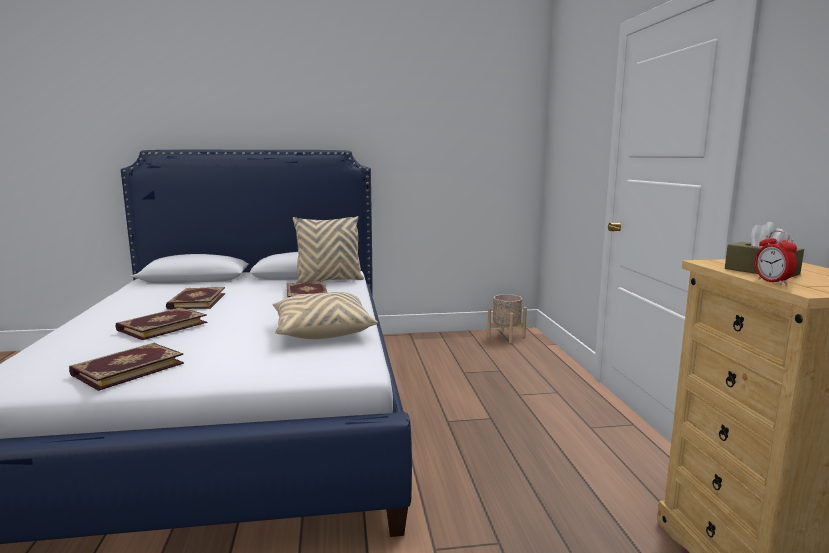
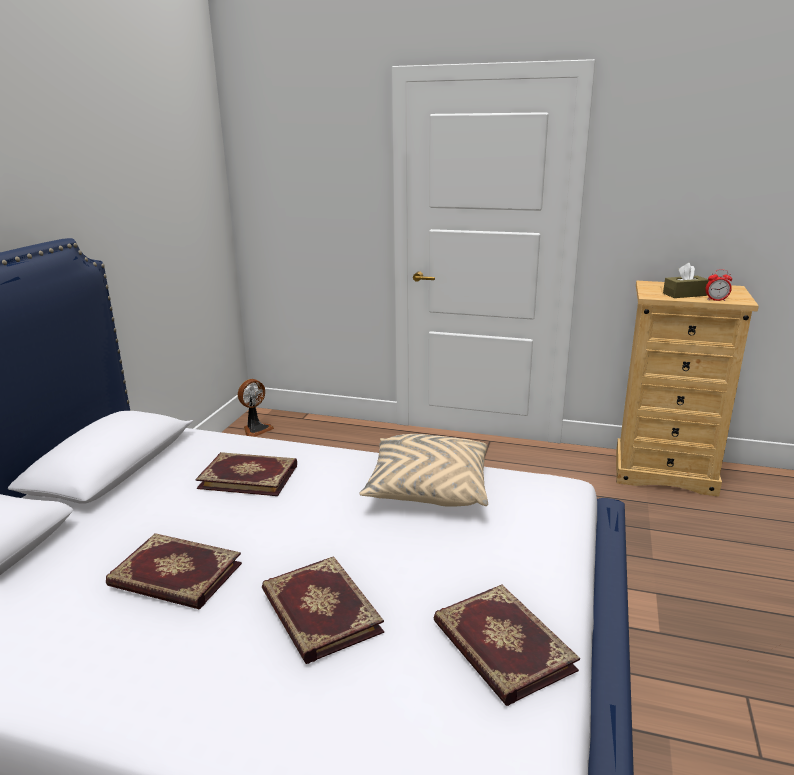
camera: 65 degrees left, 10 degrees up
beige pillow [293,216,364,283] -> none
beige planter [487,294,527,343] -> fan [238,379,274,437]

